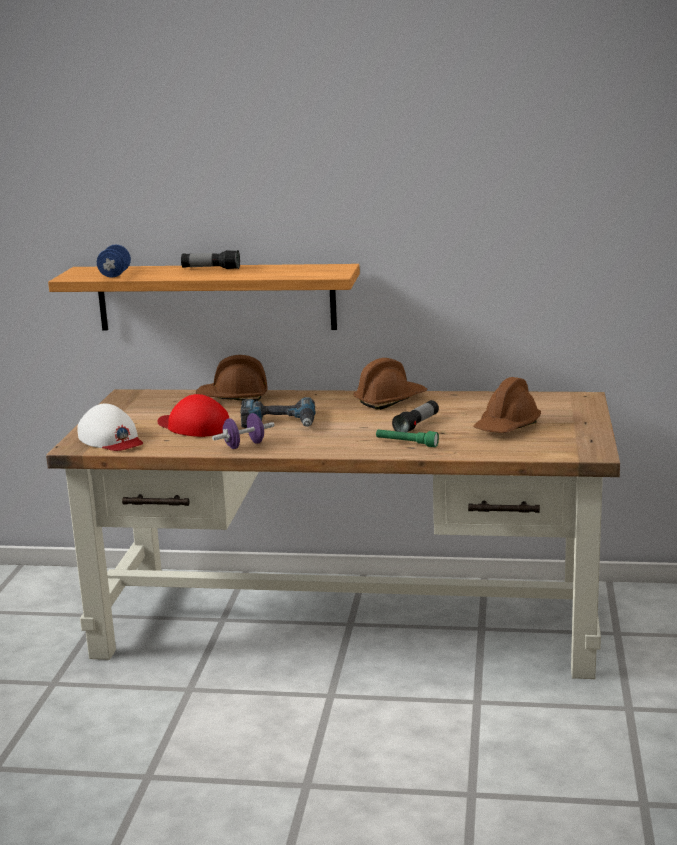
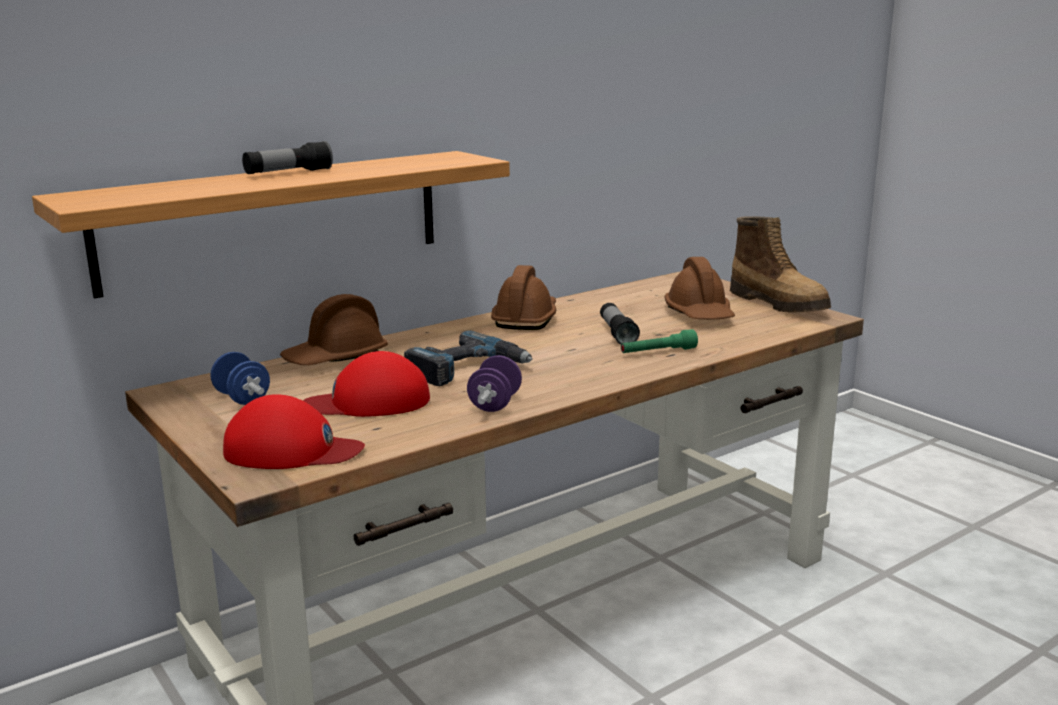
camera: 45 degrees left, 0 degrees up
white cap [77,403,143,451] -> red cap [223,394,365,469]
blue dumbbell [97,245,131,278] -> blue dumbbell moved to [211,352,270,405]
none -> boot [730,216,831,313]

